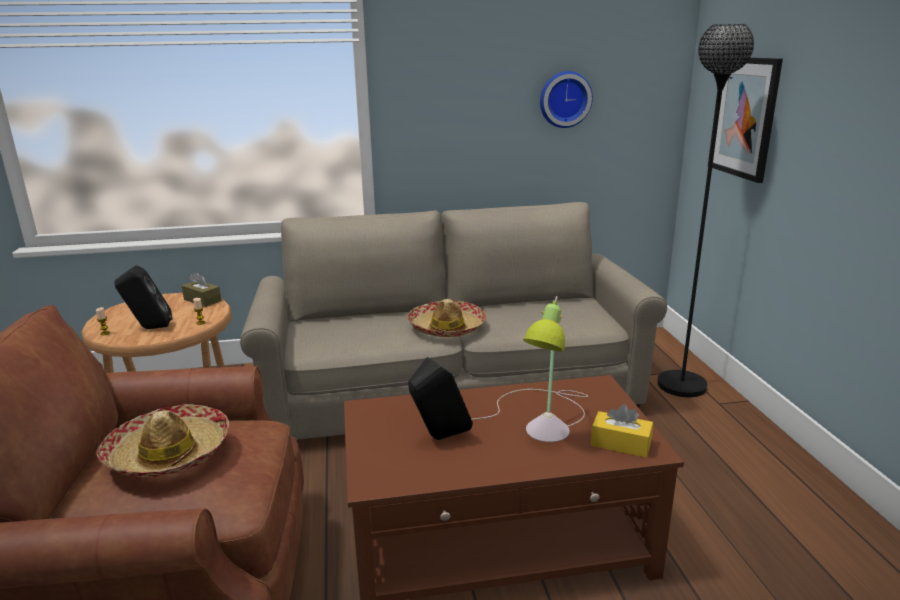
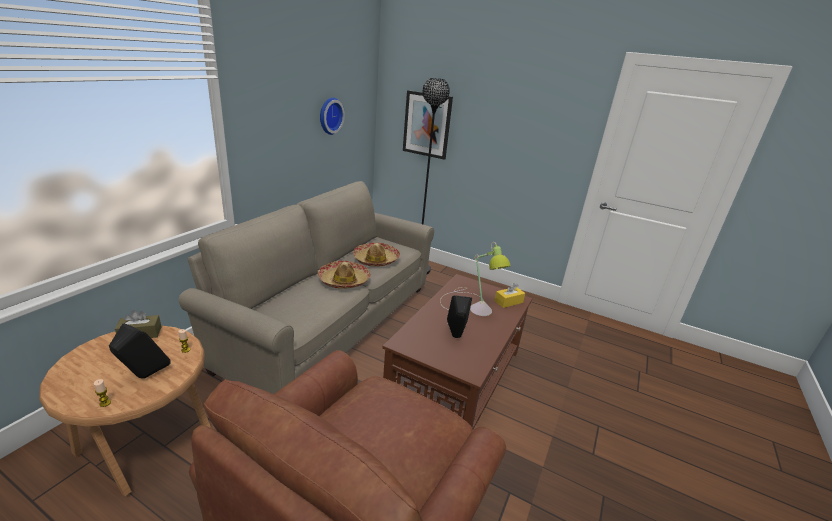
camera: 55 degrees left, 5 degrees up
hat [96,404,229,477] -> hat moved to [353,243,400,267]

